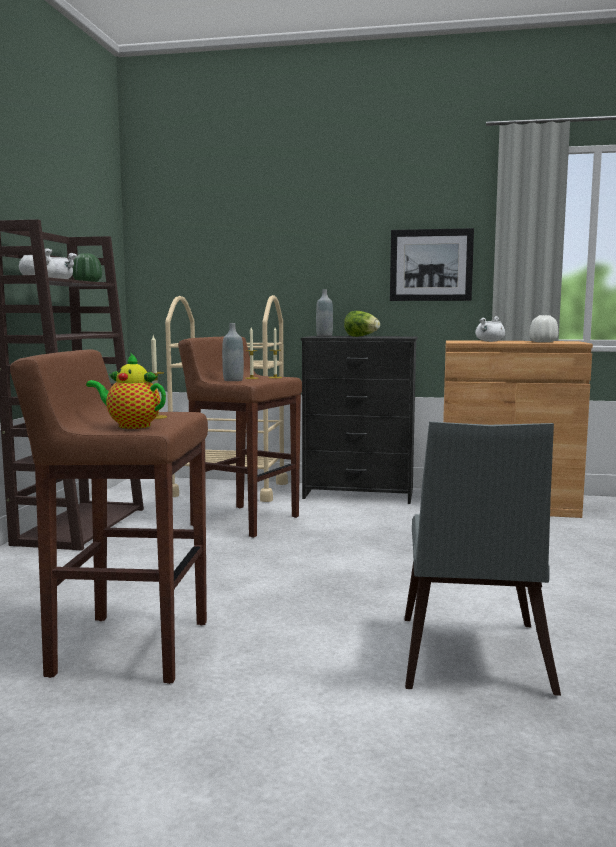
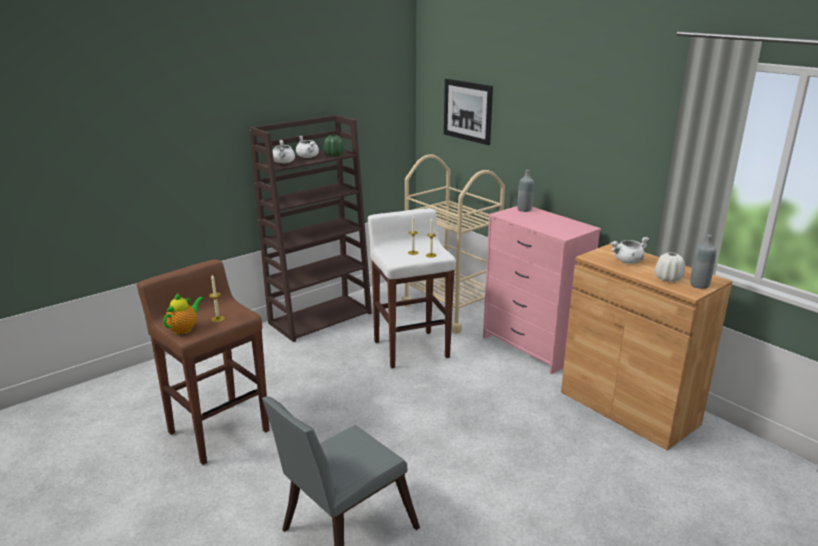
camera: 40 degrees right, 15 degrees up
teapot [86,352,166,429] -> teapot turned 60 degrees clockwise [164,293,204,335]
brown stool [178,337,302,538] -> white stool [368,208,455,369]
grey bottle [222,323,244,381] -> grey bottle moved to [690,235,716,289]
black dresser [301,336,418,504] -> pink dresser [483,206,601,374]
lettuce [344,311,380,337] -> none
picture [390,228,474,301] -> picture moved to [444,79,493,145]

